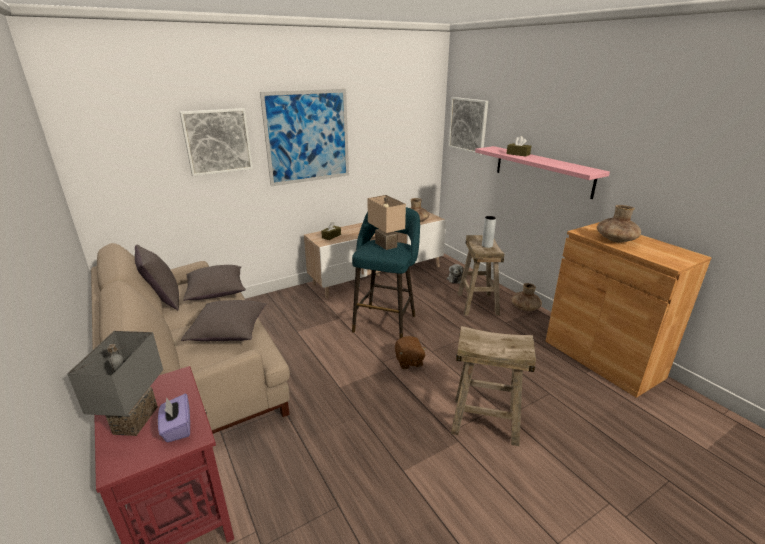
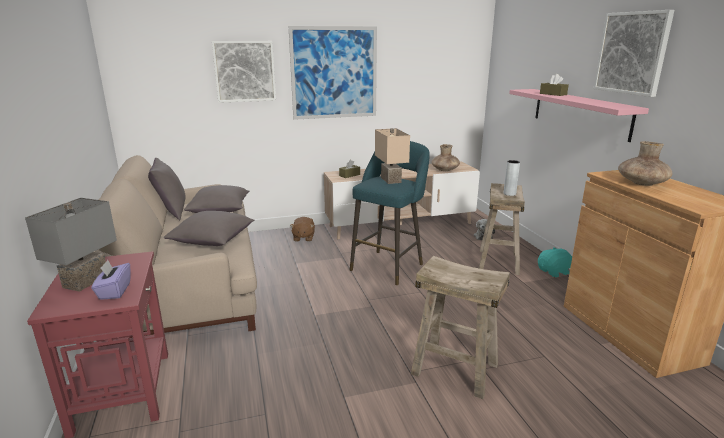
camera: 15 degrees right, 5 degrees down
brown plush toy [395,336,427,369] -> brown plush toy moved to [290,217,315,242]
picture [448,97,488,155] -> picture moved to [594,10,674,97]
brown vase [511,283,542,311] -> turquoise plush toy [538,247,572,278]

